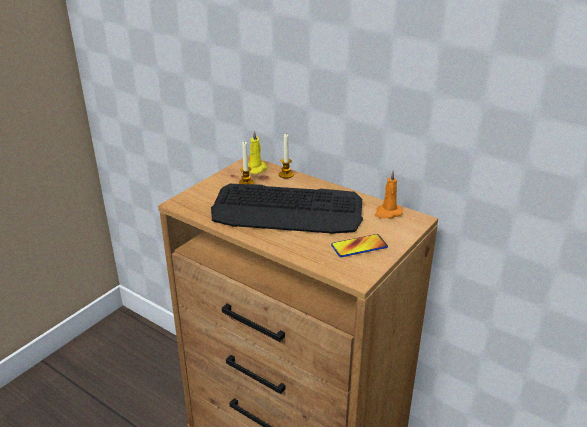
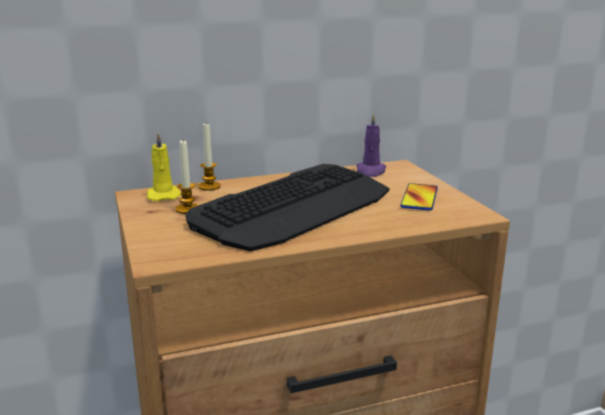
camera: 55 degrees left, 10 degrees down
orange candle [375,171,403,219] -> purple candle [357,113,386,177]

